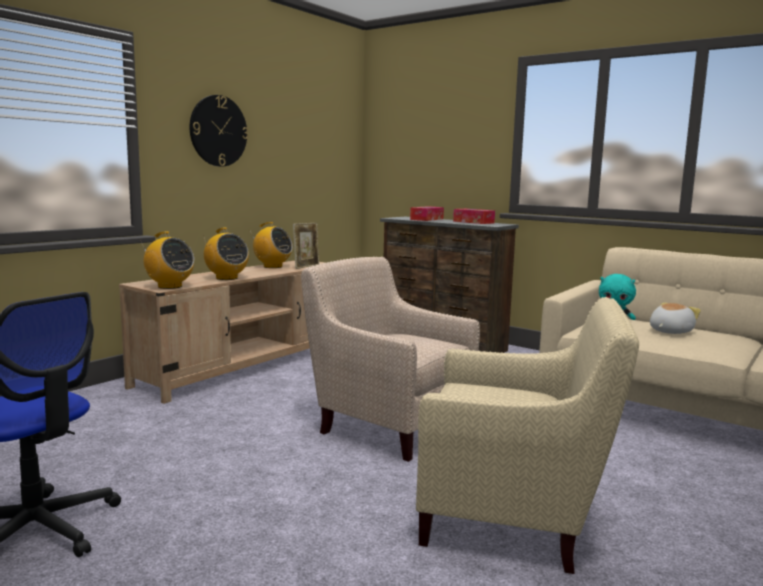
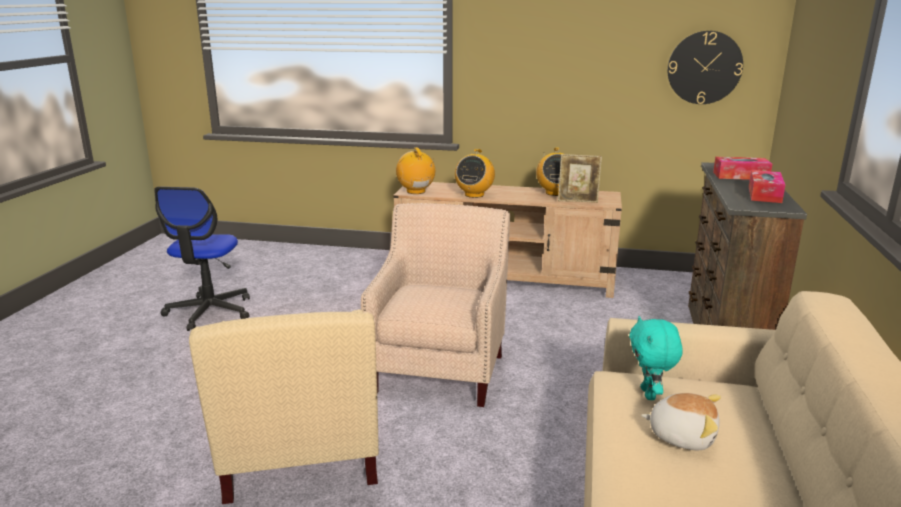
camera: 65 degrees right, 10 degrees up
radio [141,231,194,289] -> radio turned 150 degrees clockwise [396,147,435,194]
wall clock [190,95,248,167] -> wall clock moved to [668,31,743,104]

